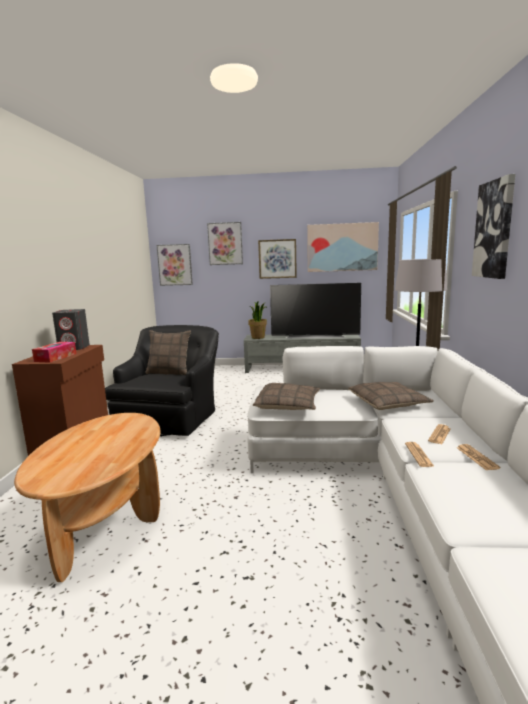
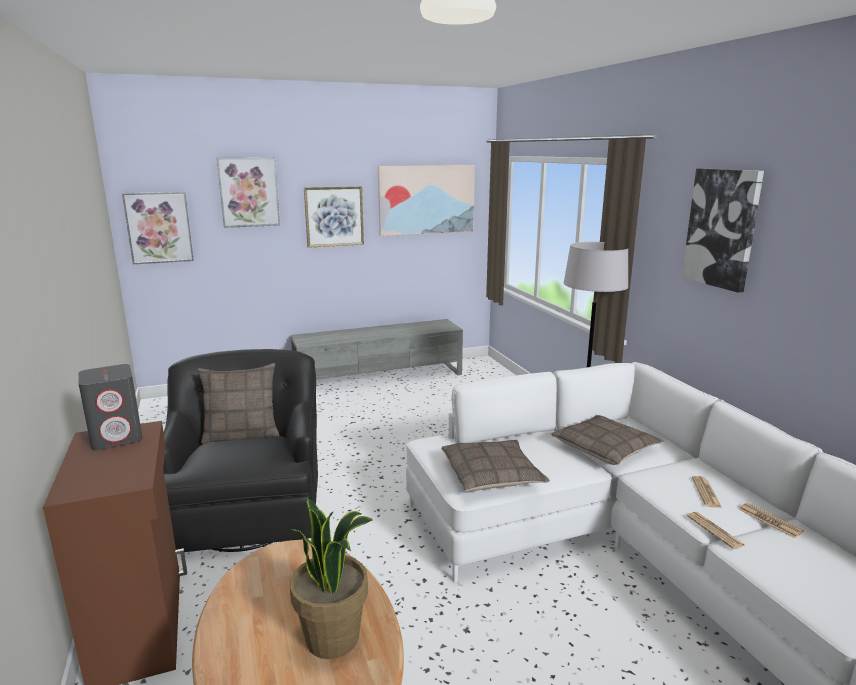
camera: 25 degrees left, 5 degrees up
tissue box [32,342,76,363] -> none
potted plant [248,302,268,339] -> potted plant moved to [290,497,373,659]
television [270,283,361,338] -> none

